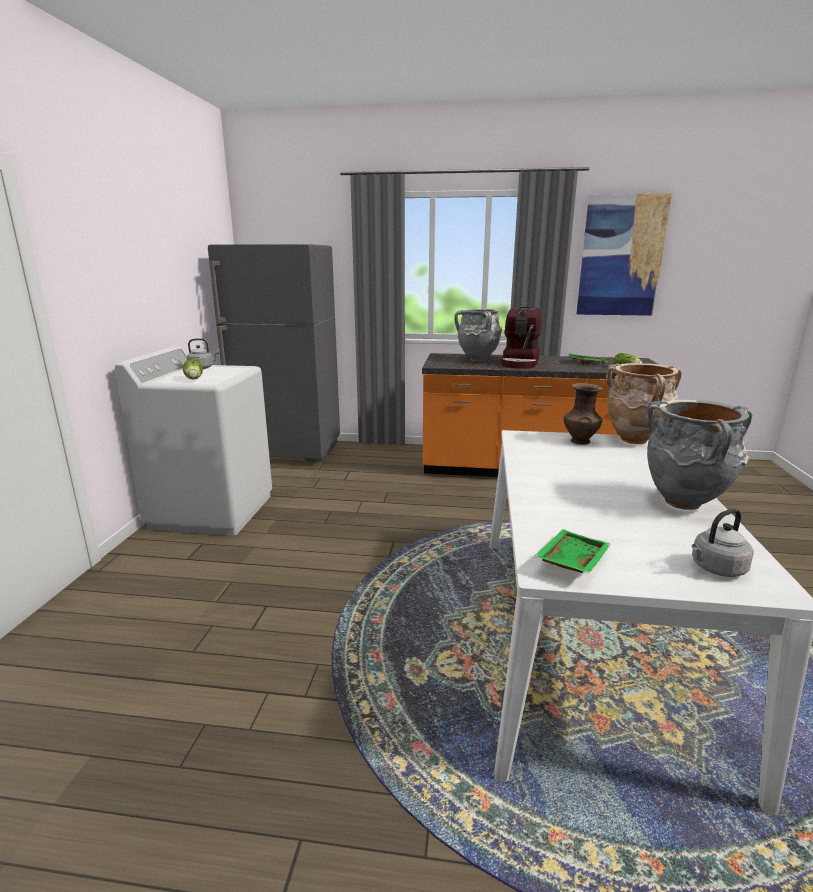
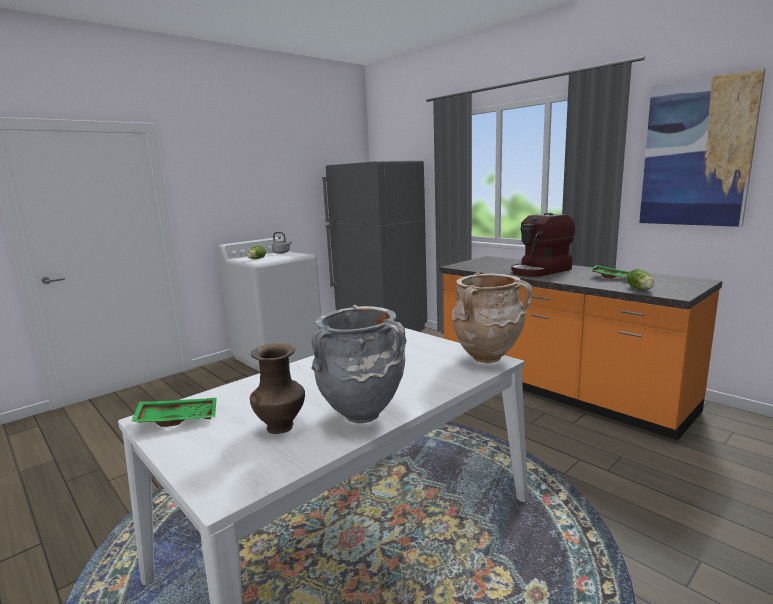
camera: 40 degrees right, 5 degrees down
grey vase [454,308,502,361] -> none
brown vase [564,383,603,445] -> brown vase moved to [250,343,305,434]
grey kettle [692,509,754,577] -> none

